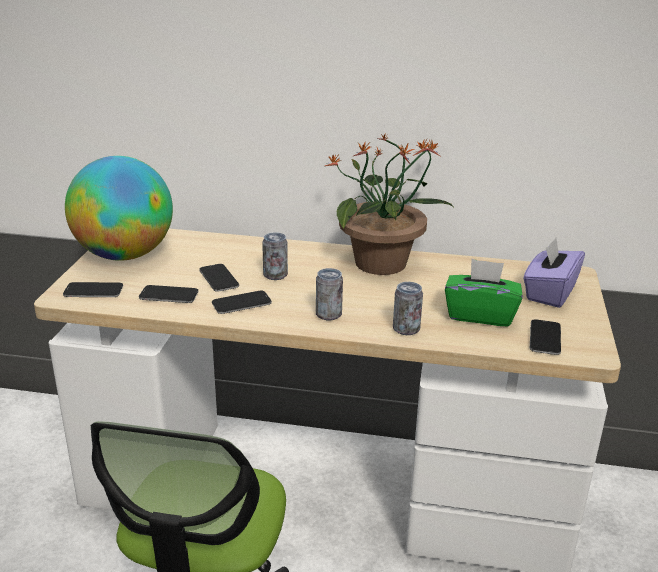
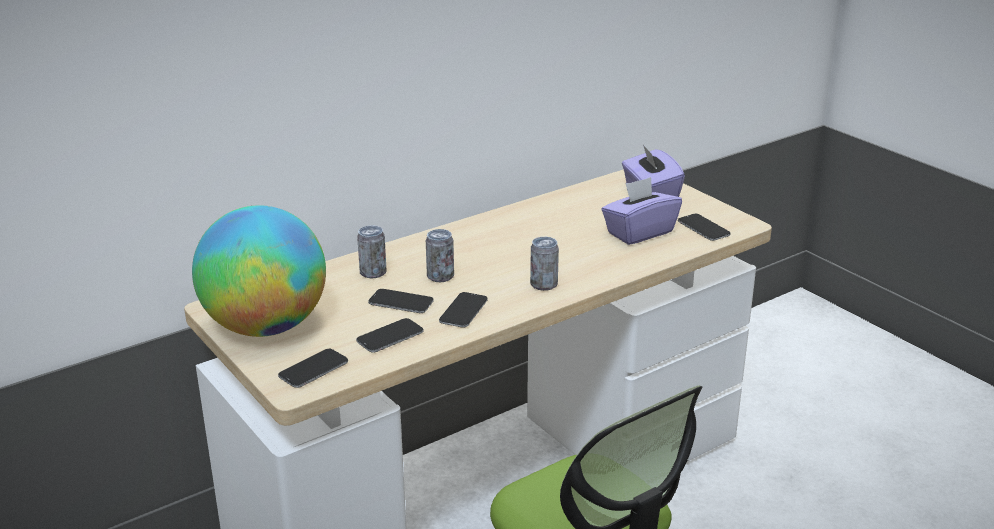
camera: 45 degrees left, 0 degrees up
potted plant [325,134,453,275] -> none
can [393,282,423,335] -> can moved to [357,225,387,278]
green tissue box [445,259,522,326] -> purple tissue box [601,177,682,245]

